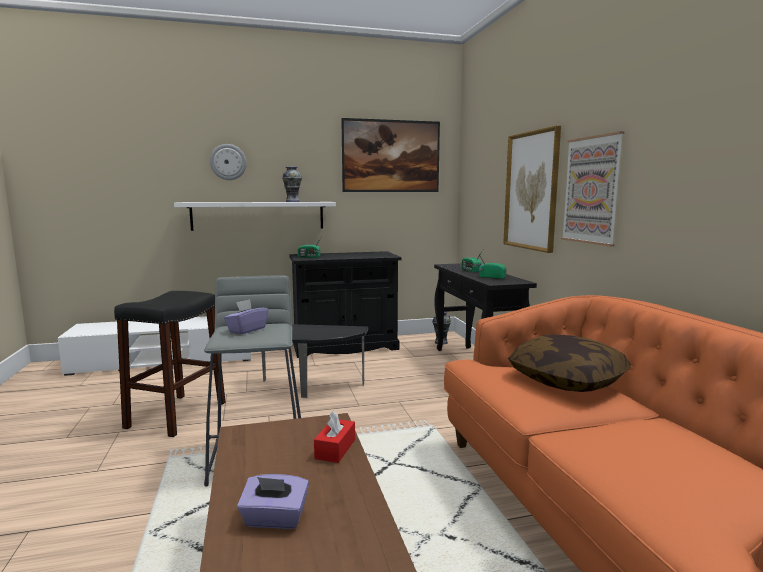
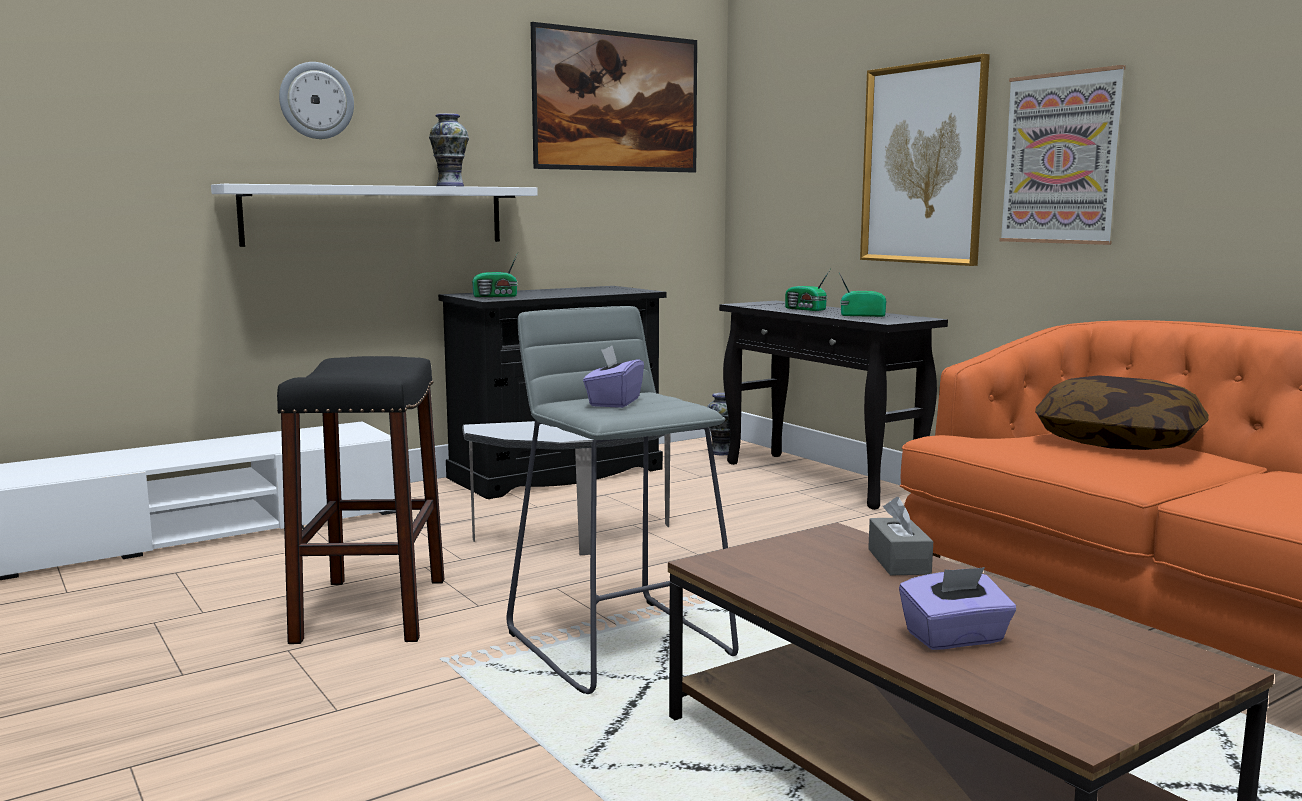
camera: 20 degrees left, 0 degrees up
red tissue box [314,411,355,463] -> grey tissue box [868,497,933,575]

